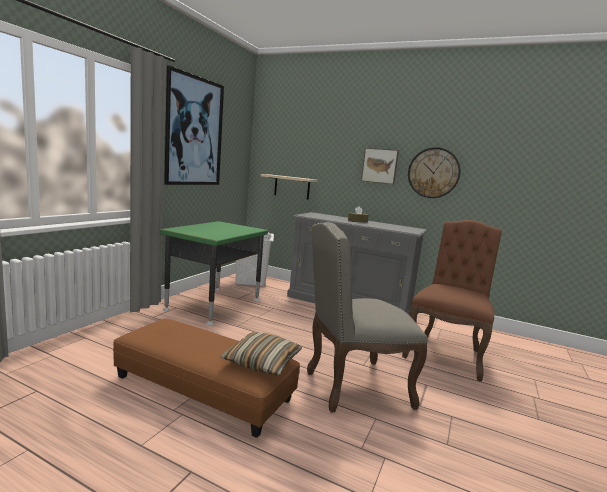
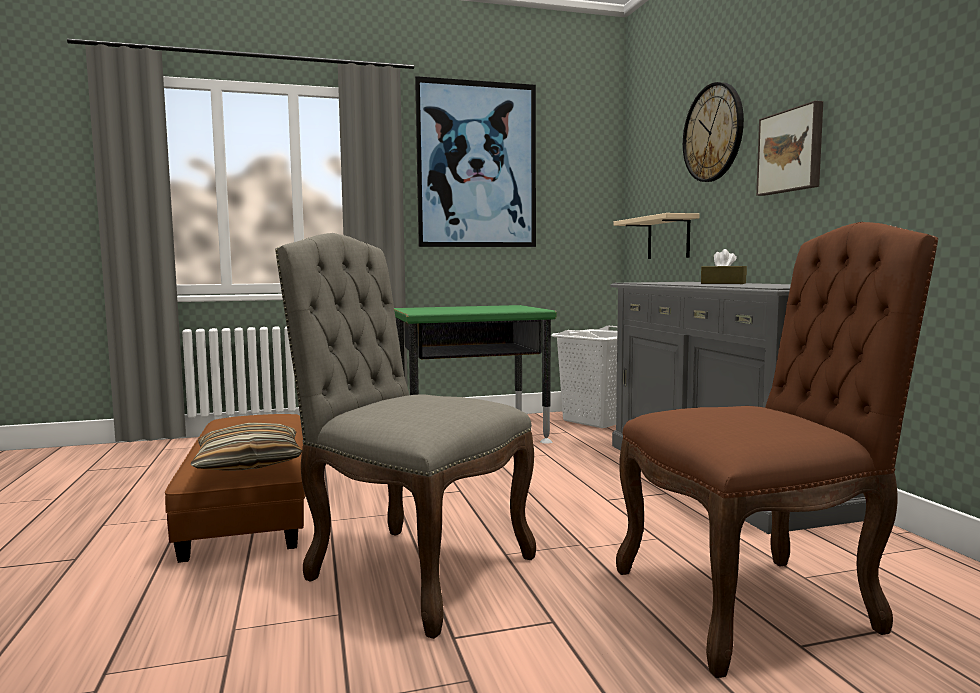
camera: 50 degrees right, 5 degrees down
wall clock [408,147,461,198] -> wall clock moved to [683,82,744,182]

